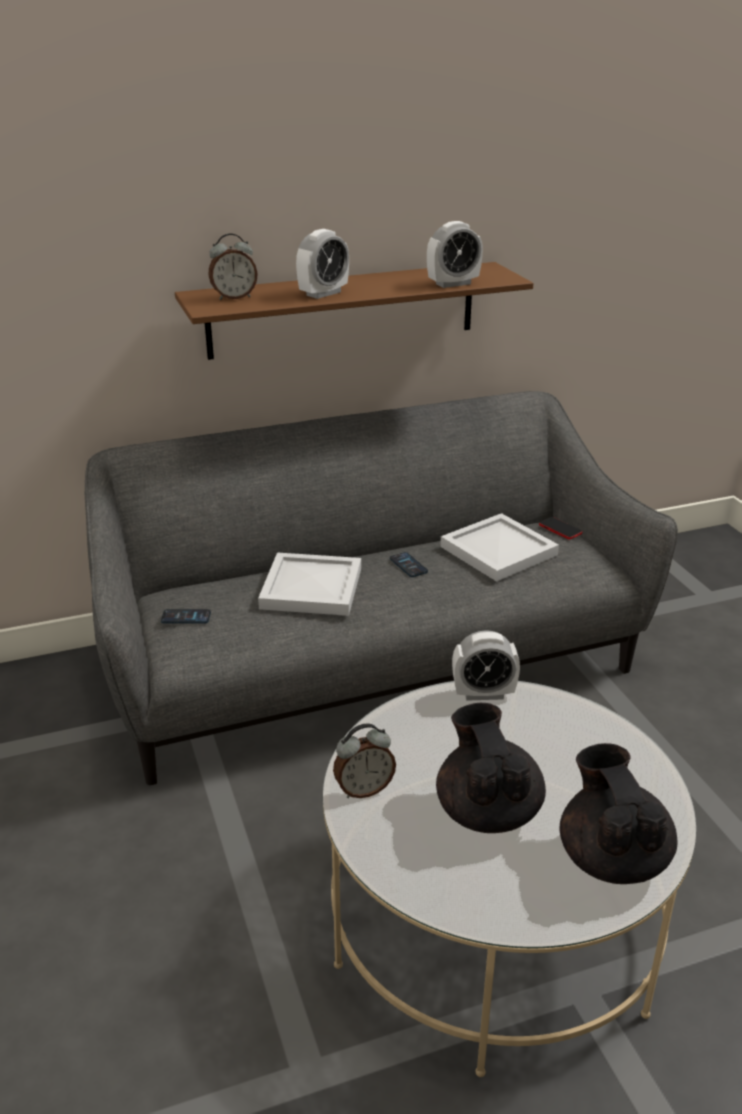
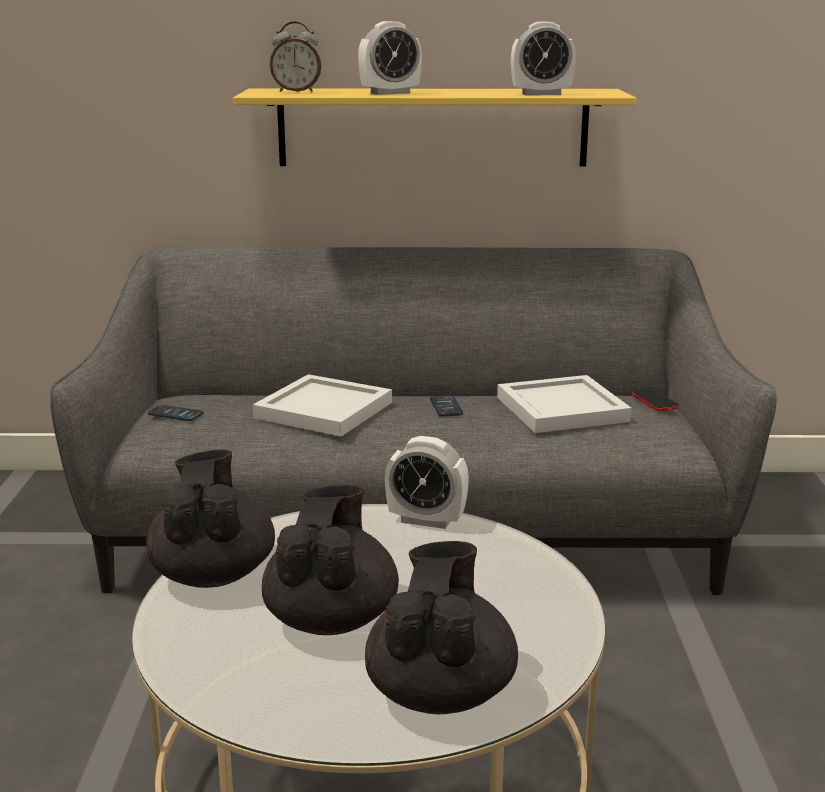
camera: 20 degrees right, 10 degrees down
brown shelf [175,262,534,360] -> yellow shelf [233,89,636,167]
alarm clock [333,724,396,798] -> black teapot [146,449,275,588]

